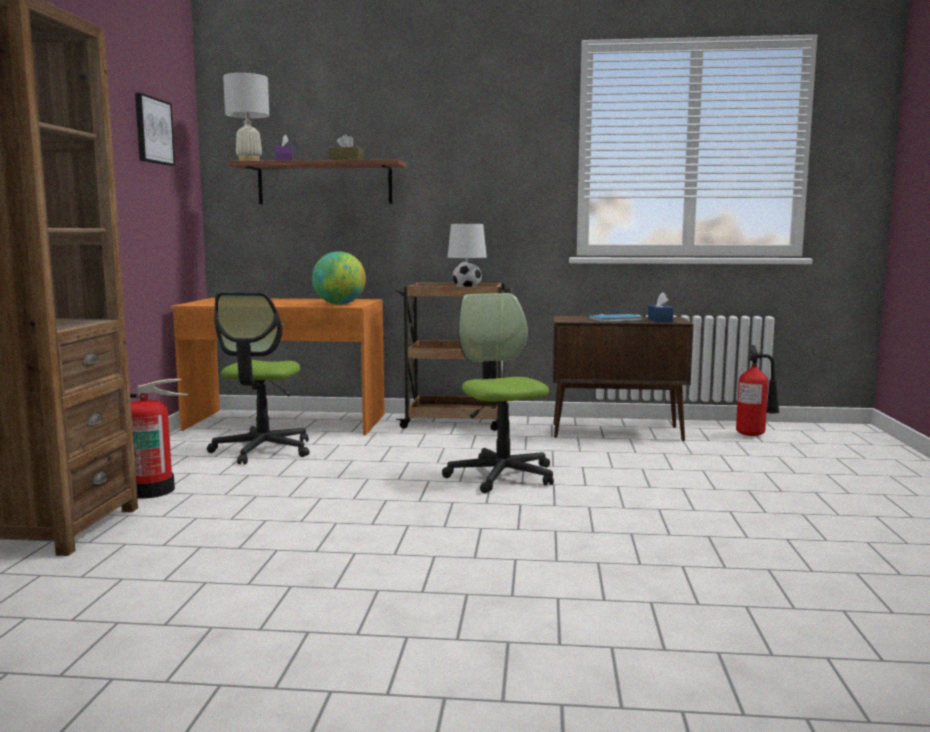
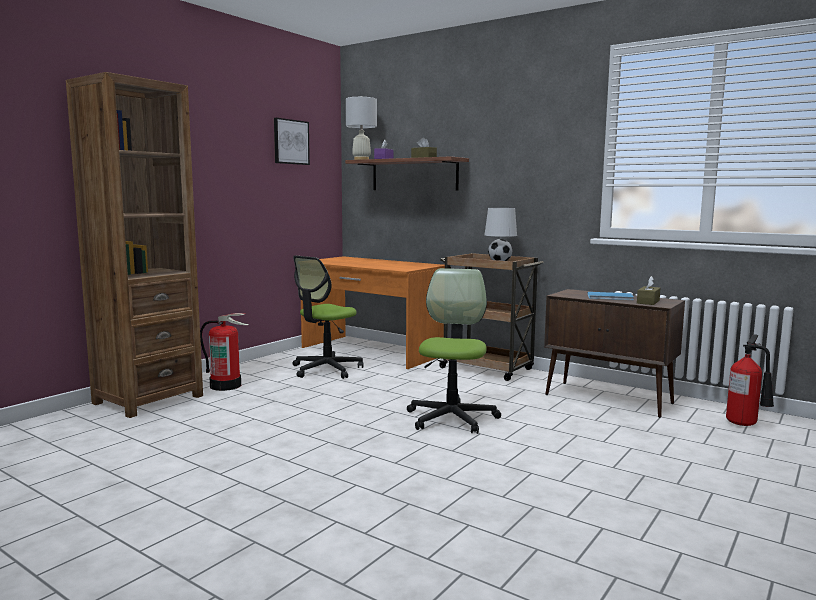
camera: 30 degrees right, 0 degrees up
globe [312,251,366,305] -> none
blue tissue box [648,292,674,322] -> brown tissue box [637,276,660,305]

